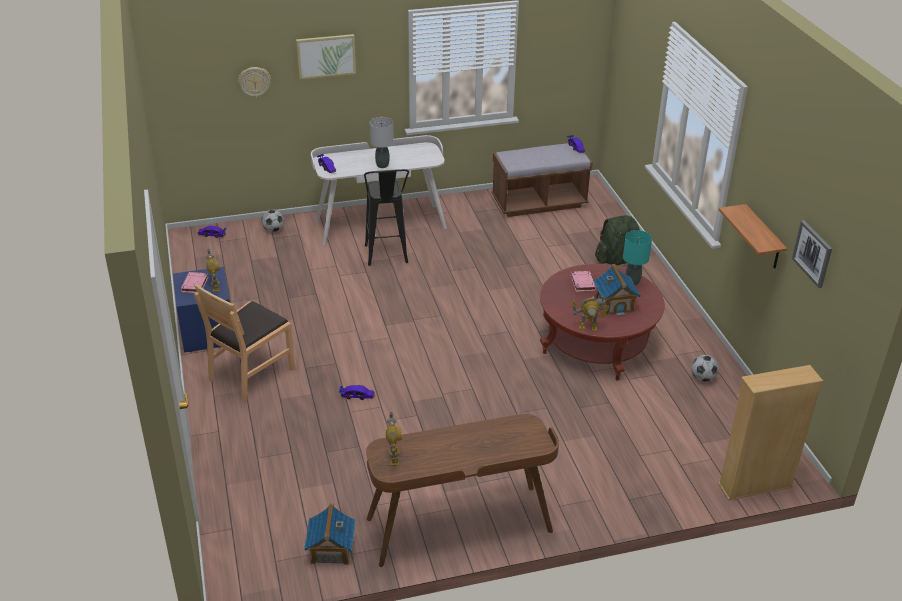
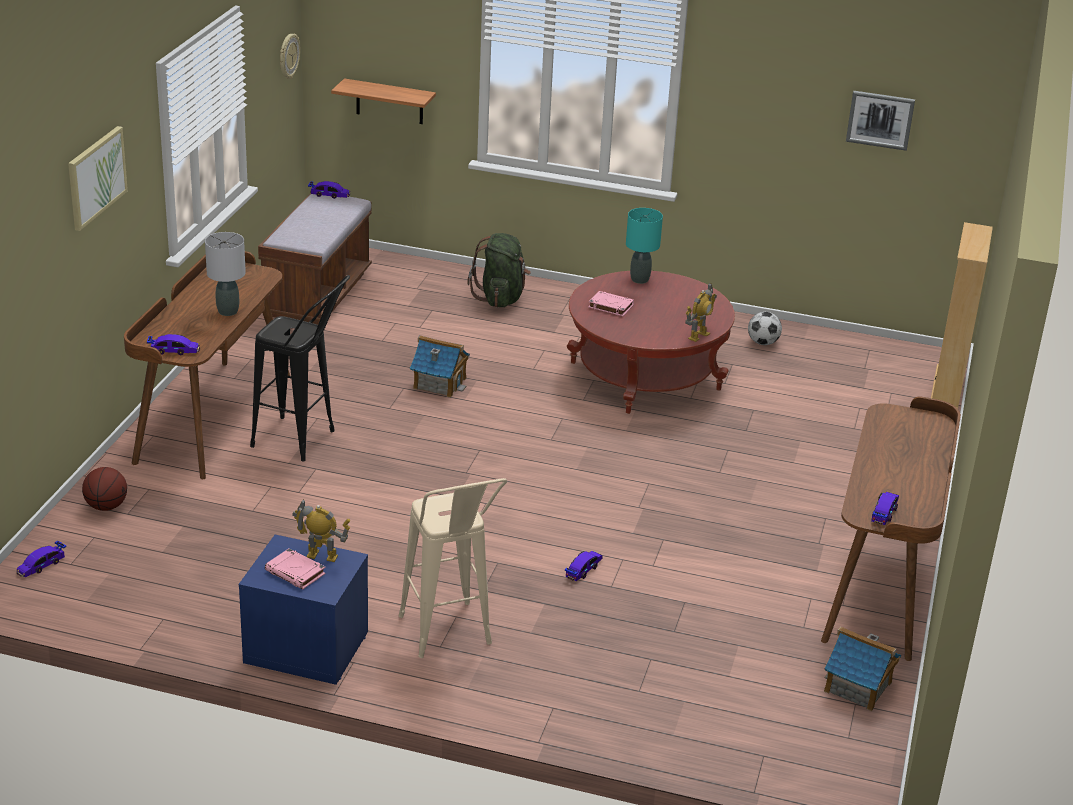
camera: 60 degrees left, 5 degrees down
brown chair [194,284,295,402] -> beige stool [399,478,507,658]
wall clock [238,67,271,98] -> wall clock moved to [280,34,300,79]
football [261,210,284,232] -> basketball [82,467,127,511]
white desk [311,135,447,245] -> brown desk [124,251,290,479]
toy robot [386,412,402,466] -> toy car [871,492,899,525]
toy house [594,264,641,316] -> toy house moved to [410,336,470,398]
shelf [719,204,787,268] -> shelf moved to [331,78,436,124]

